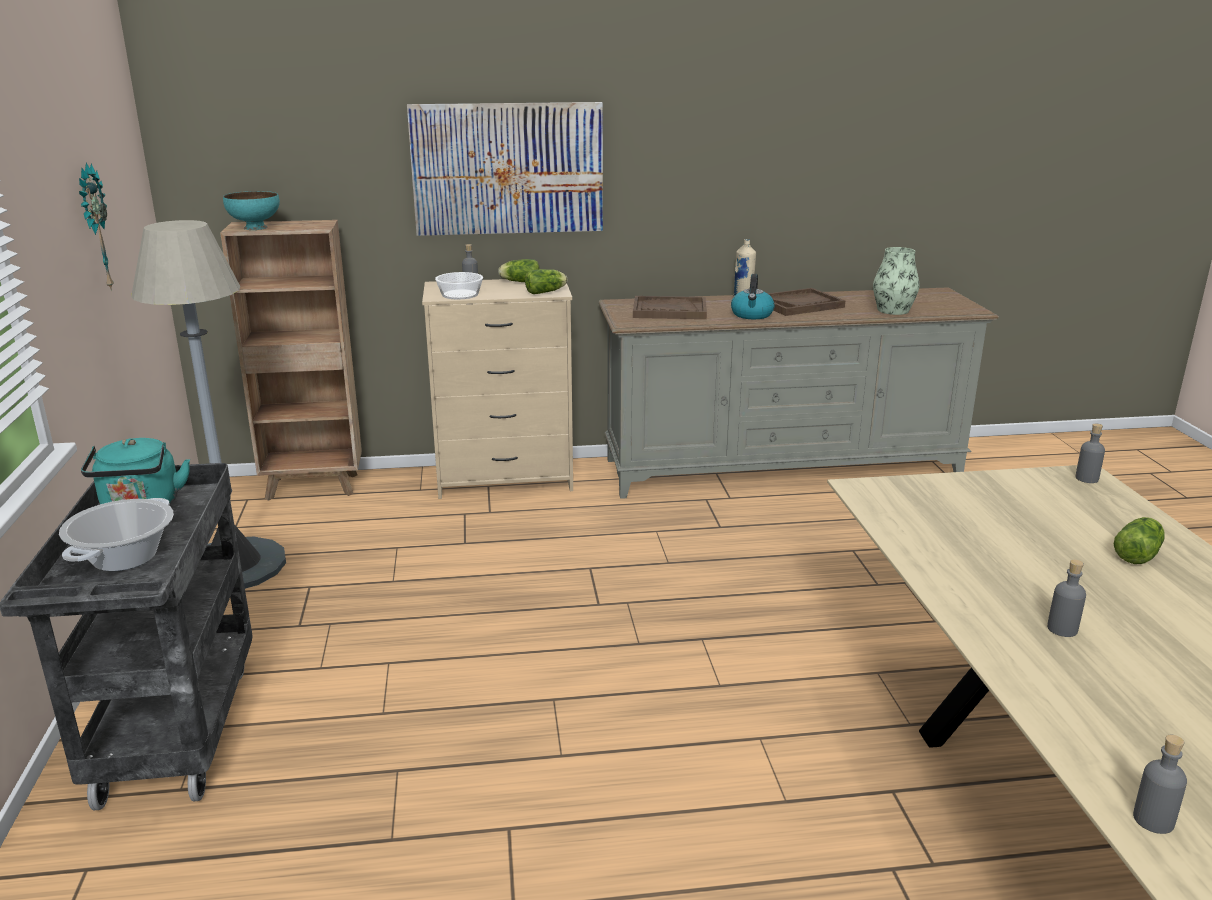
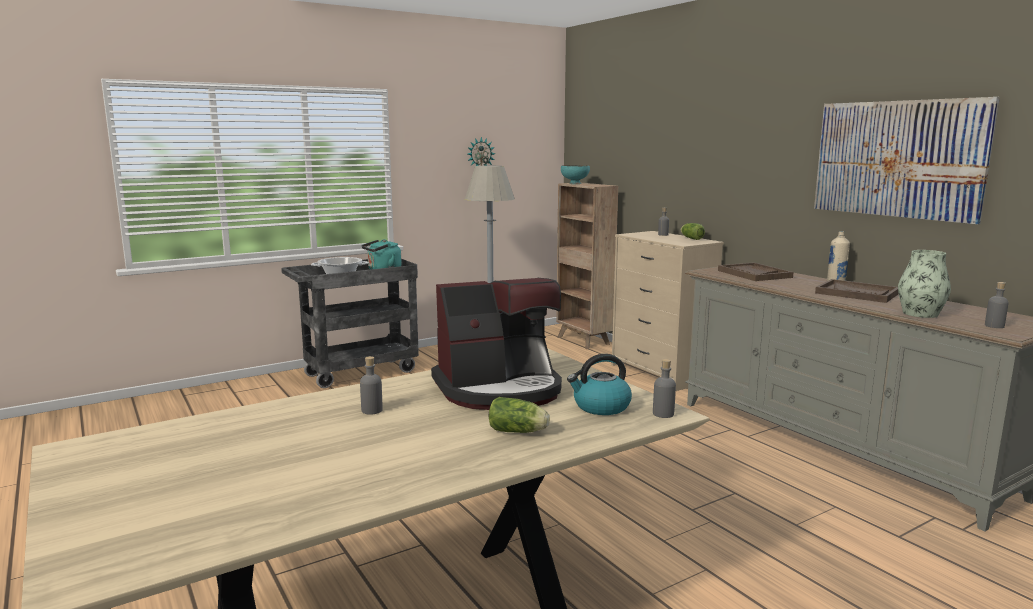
camera: 65 degrees right, 10 degrees down
picture [407,102,603,236] -> picture moved to [814,97,1000,224]
bowl [435,272,483,299] -> none
lettuce [525,269,567,294] -> none
kettle [731,274,775,319] -> kettle moved to [567,354,632,415]
grey bottle [1133,735,1187,834] -> grey bottle moved to [985,282,1009,328]
none -> coffee machine [431,278,562,410]

